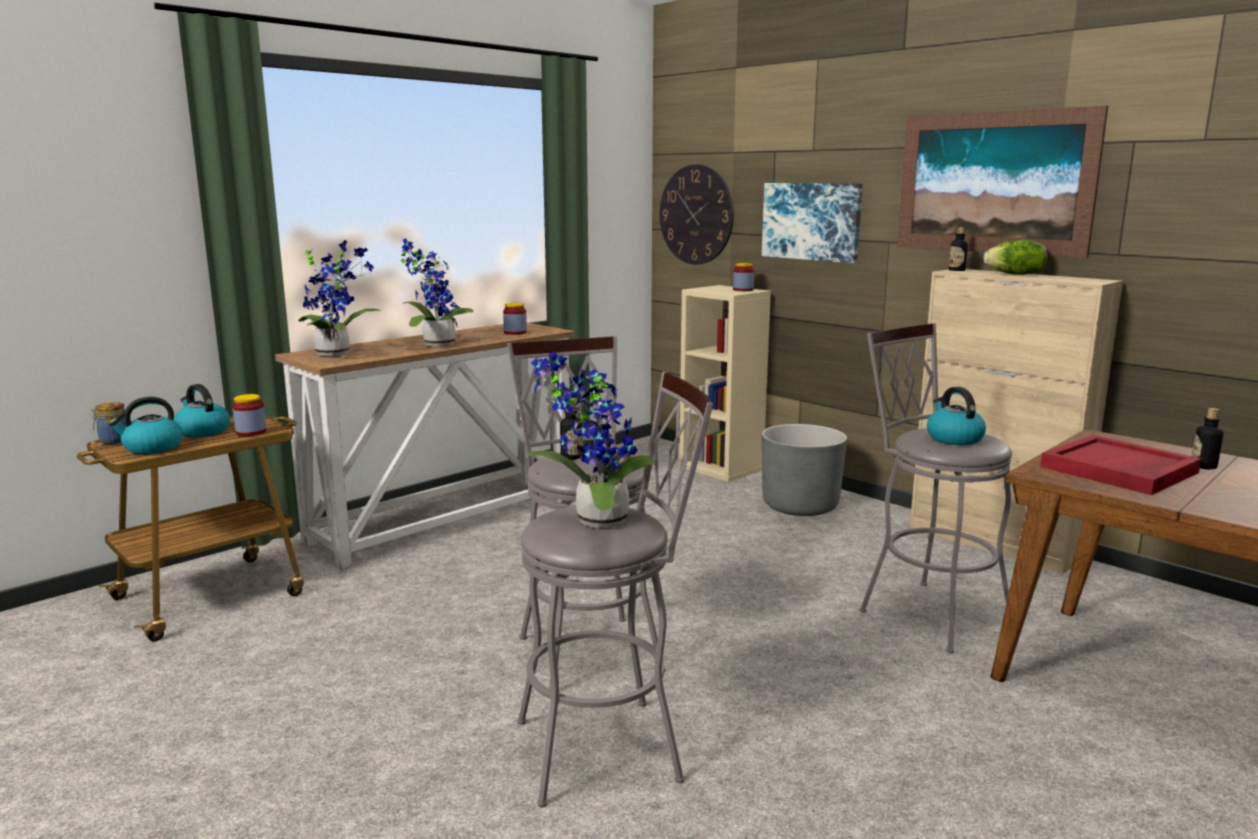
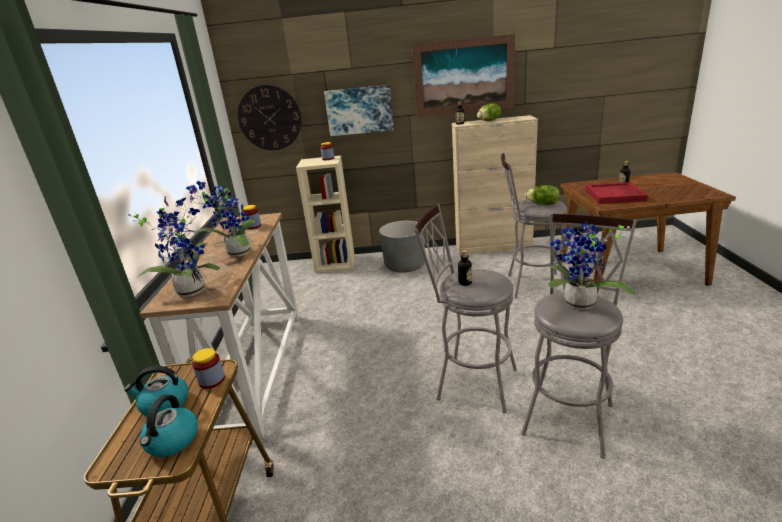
camera: 45 degrees left, 10 degrees up
jar [91,402,127,444] -> none
kettle [927,387,986,445] -> lettuce [525,185,560,205]

